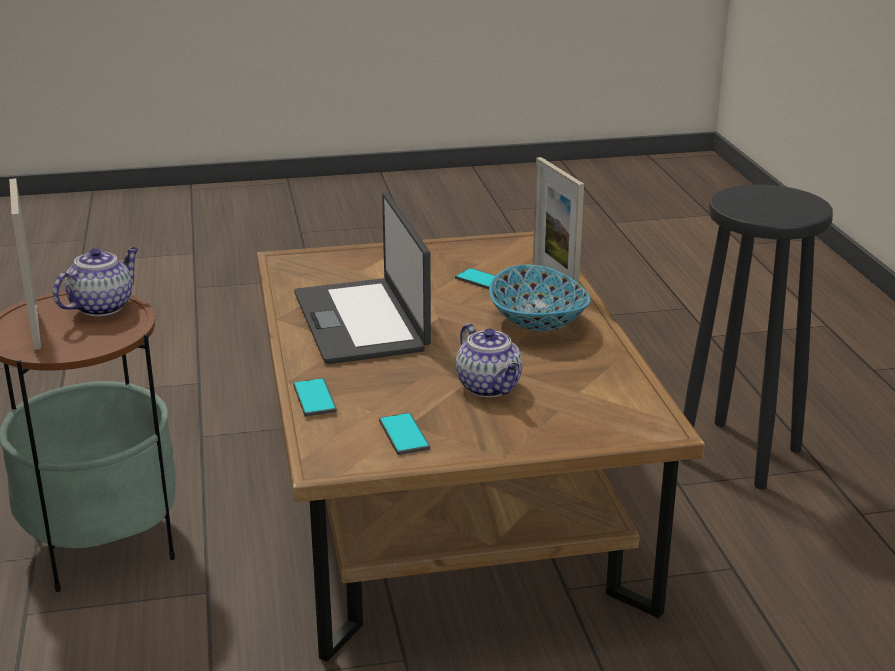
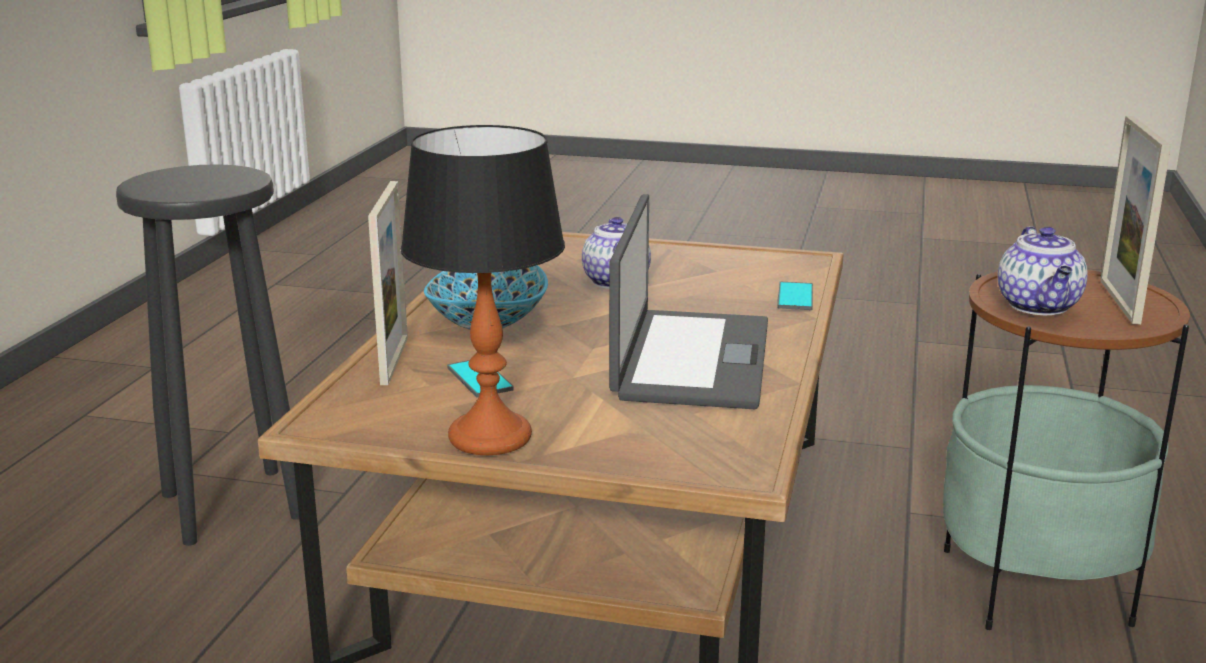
camera: 155 degrees left, 5 degrees down
teapot [53,247,139,316] -> teapot turned 60 degrees counterclockwise [997,226,1088,315]
phone [379,413,430,455] -> none
none -> table lamp [401,125,565,455]

